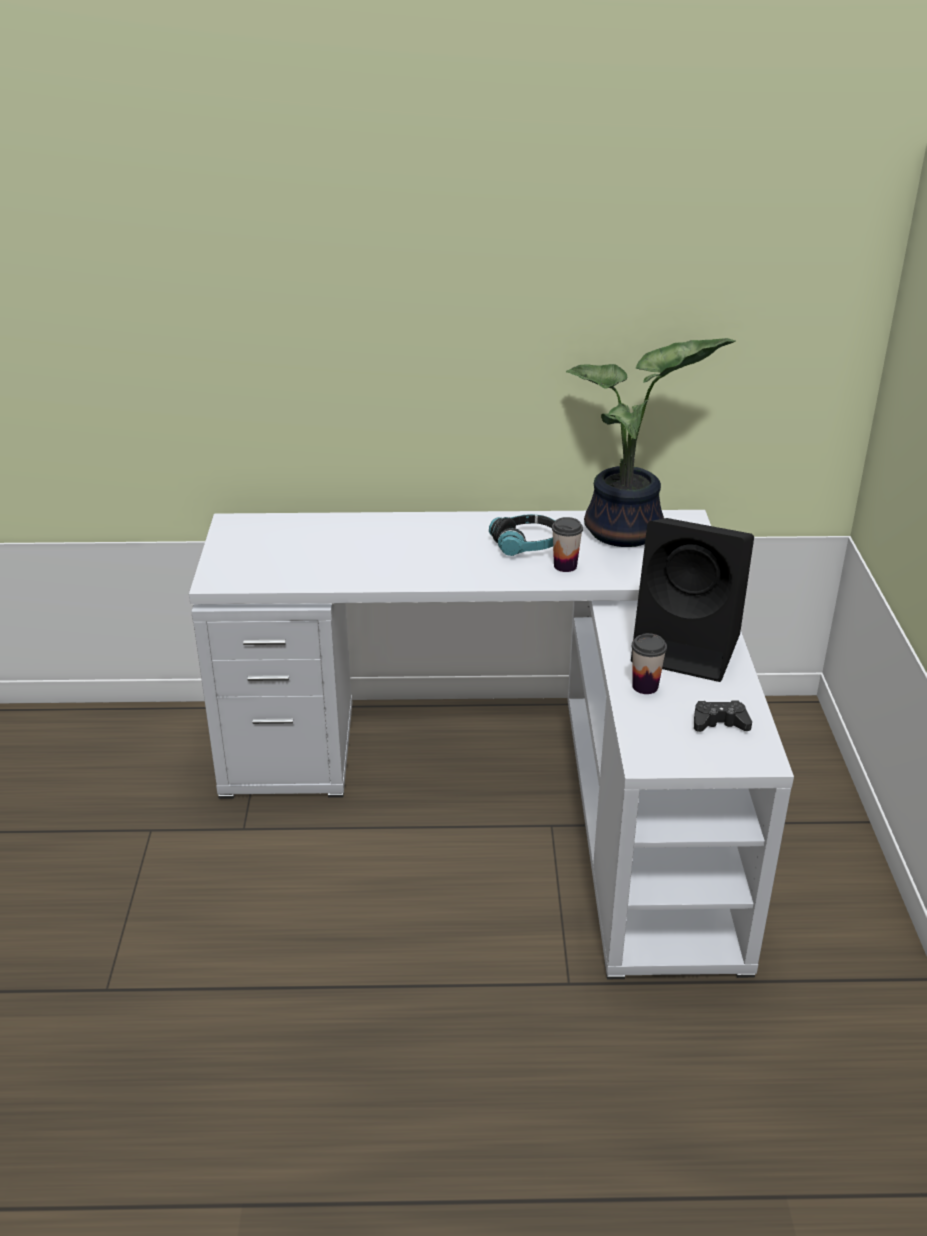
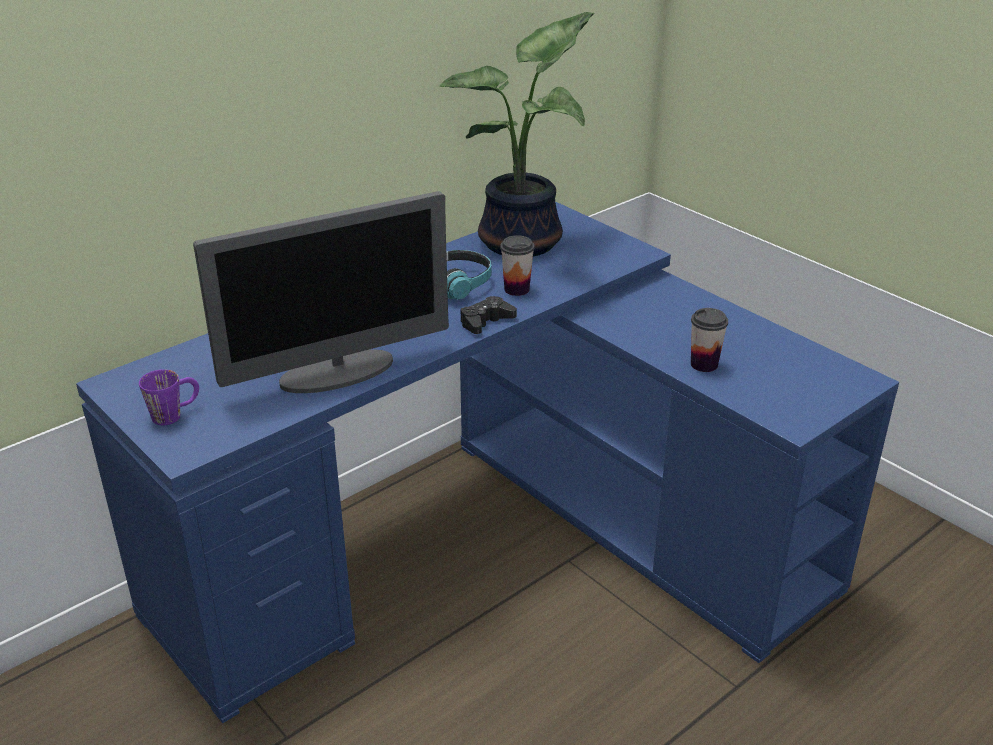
camera: 40 degrees left, 0 degrees up
white desk [189,510,794,979] -> blue desk [76,202,899,723]
black speaker [631,518,754,682] -> none
black game controller [694,701,752,732] -> black game controller moved to [461,296,517,334]
none -> purple mug [139,369,199,425]
none -> monitor [193,191,449,393]

